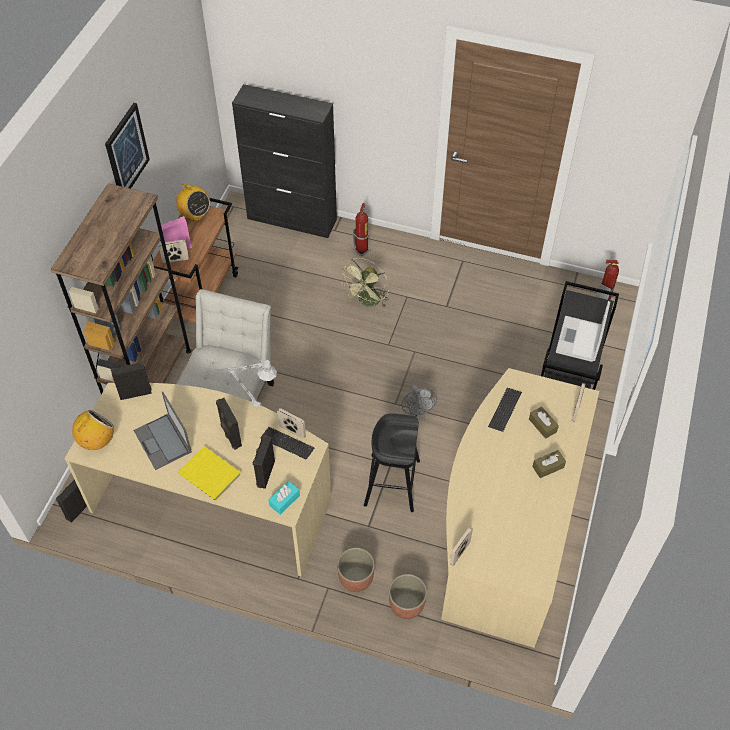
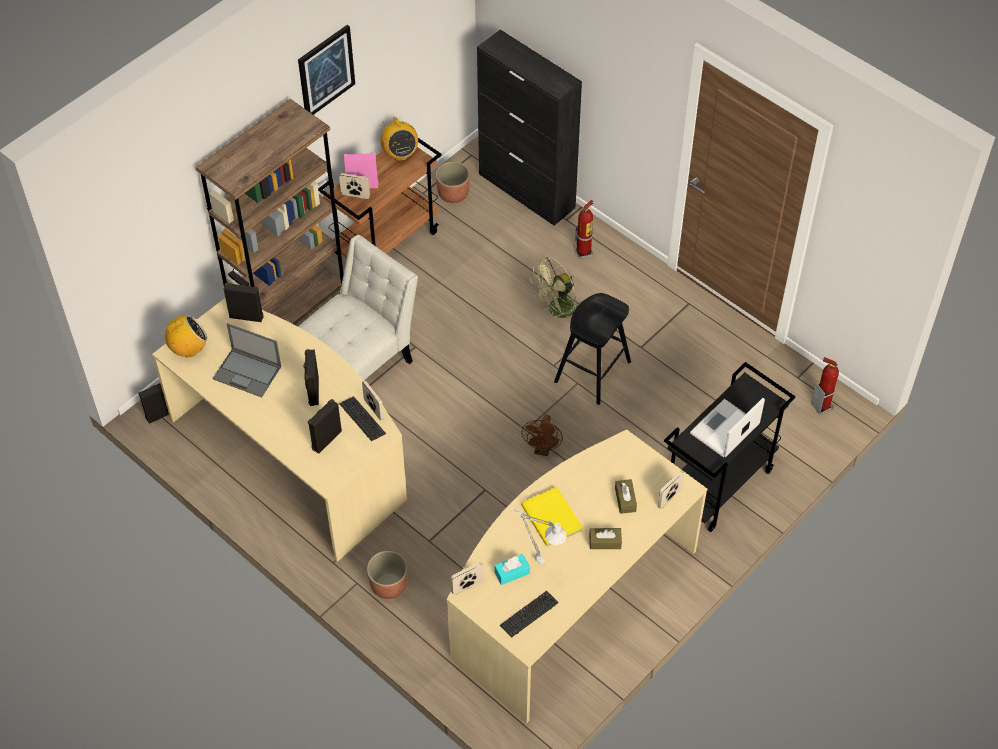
camera: 25 degrees right, 0 degrees up
laptop [133,391,192,470] -> laptop turned 60 degrees counterclockwise [213,323,281,397]
yellow book [178,446,241,501] -> yellow book moved to [521,487,583,547]
grey table lamp [215,360,277,407] -> grey table lamp moved to [508,506,567,564]
turquoise tissue box [269,481,300,515] -> turquoise tissue box moved to [494,554,530,585]
black stool [364,413,420,512] -> black stool moved to [554,293,631,405]
planter [389,574,427,619] -> planter moved to [436,162,470,203]
grey fan [402,384,437,419] -> brown fan [521,415,563,456]
keyboard [488,388,522,432] -> keyboard moved to [500,591,559,637]

